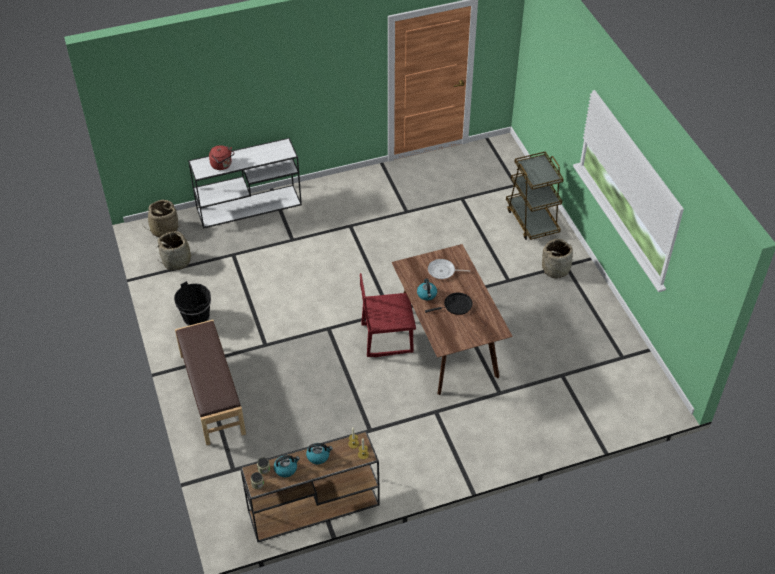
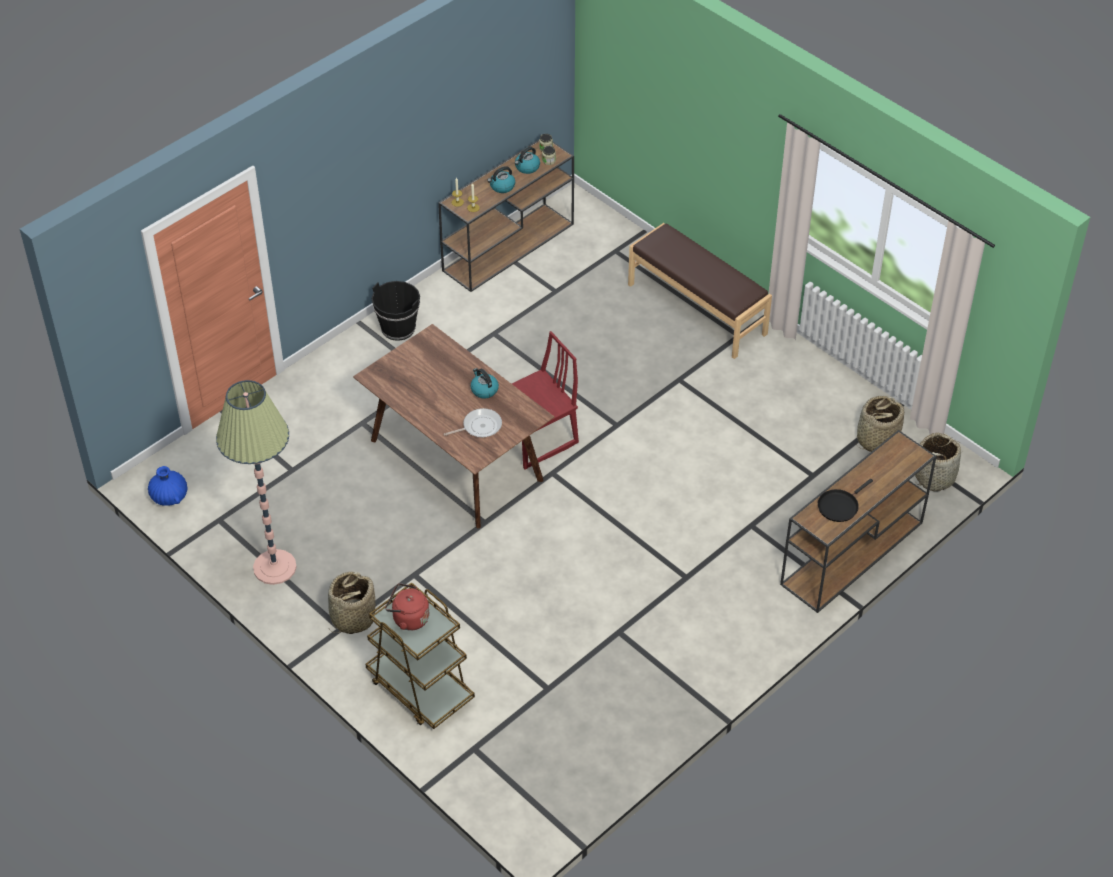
camera: 155 degrees right, 0 degrees up
black bucket [174,281,211,326] -> black bucket moved to [371,281,420,341]
white console table [188,138,302,229] -> brown console table [780,430,937,613]
red kettle [209,145,234,170] -> red kettle moved to [385,583,429,630]
black frying pan [425,293,473,315] -> black frying pan moved to [818,479,873,522]
none -> blue vase [148,466,188,506]
none -> floor lamp [216,380,297,585]

